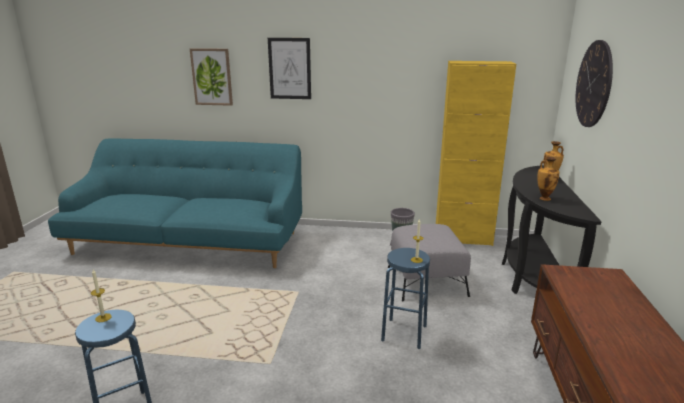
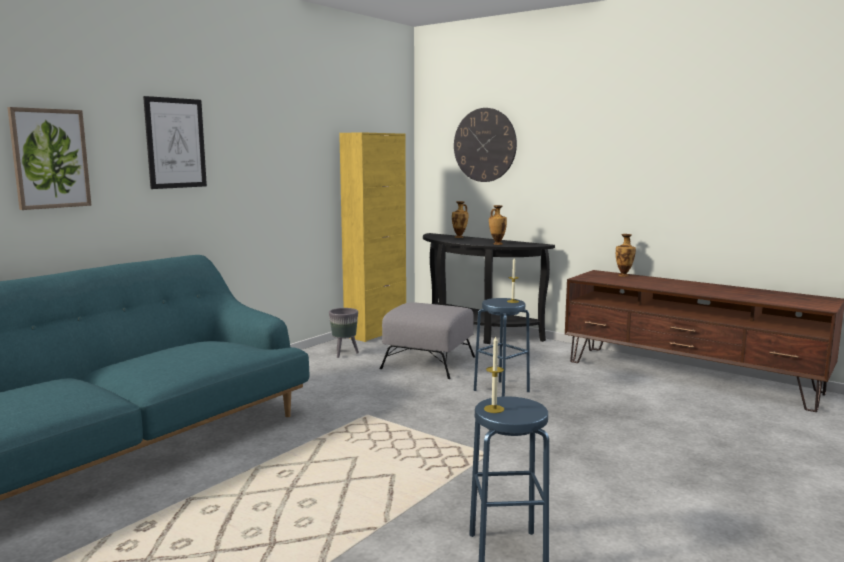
camera: 60 degrees left, 10 degrees down
none -> vase [616,234,636,277]

